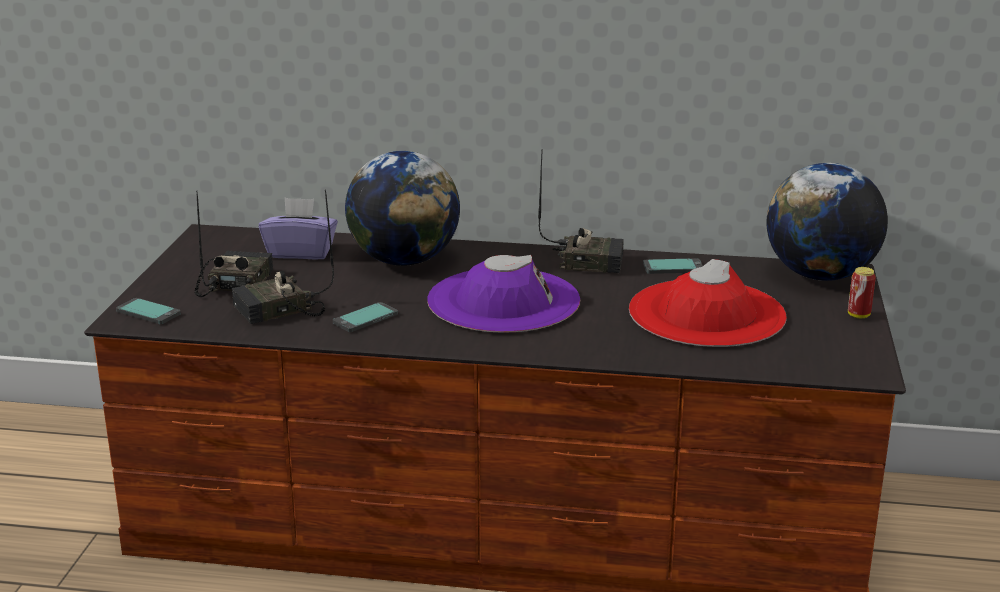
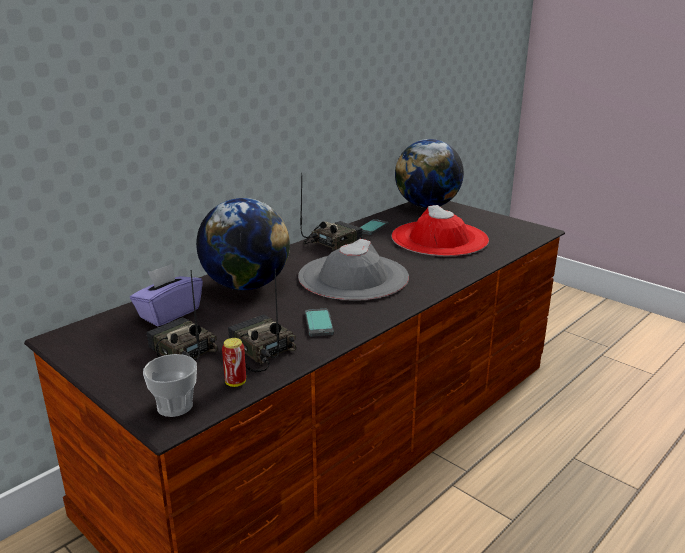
camera: 55 degrees left, 0 degrees up
phone [116,298,181,324] -> cup [143,354,197,417]
radio [232,190,334,324] -> radio turned 135 degrees clockwise [228,269,296,372]
purple hat [427,255,580,333] -> grey hat [298,239,409,300]
can [848,267,876,318] -> can moved to [222,338,246,387]

